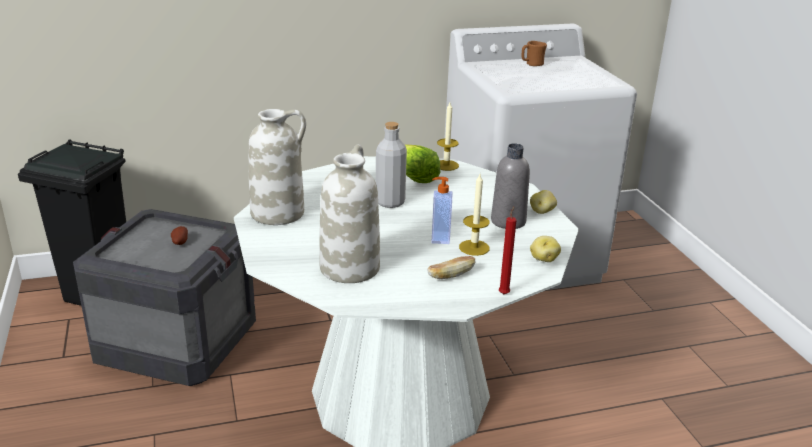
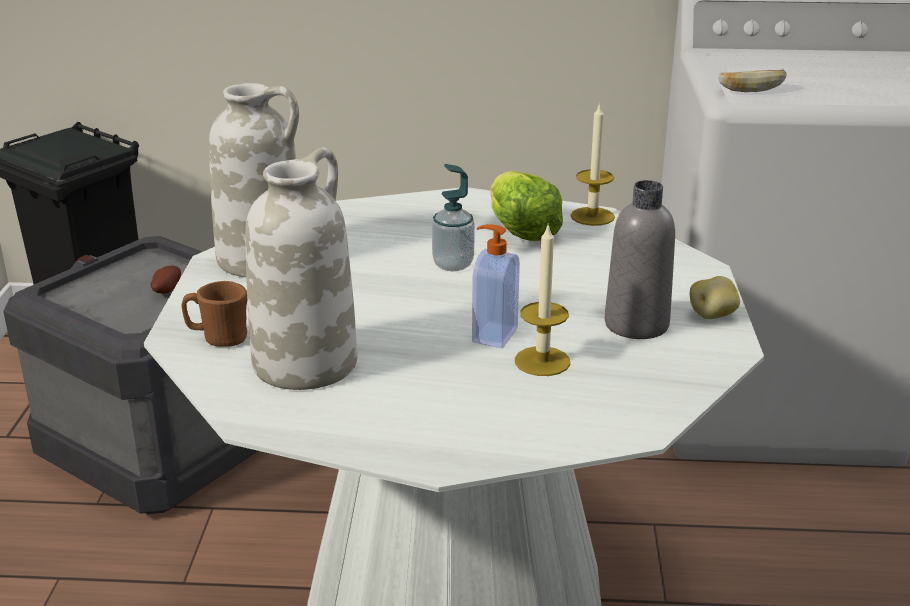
camera: 20 degrees right, 0 degrees up
grey bottle [376,122,407,208] -> soap dispenser [432,164,475,271]
bread [427,256,475,279] -> bread moved to [718,69,787,92]
red candle [499,206,516,294] -> none
brown mug [522,41,547,66] -> brown mug moved to [182,281,247,346]
potato [530,236,561,262] -> none

